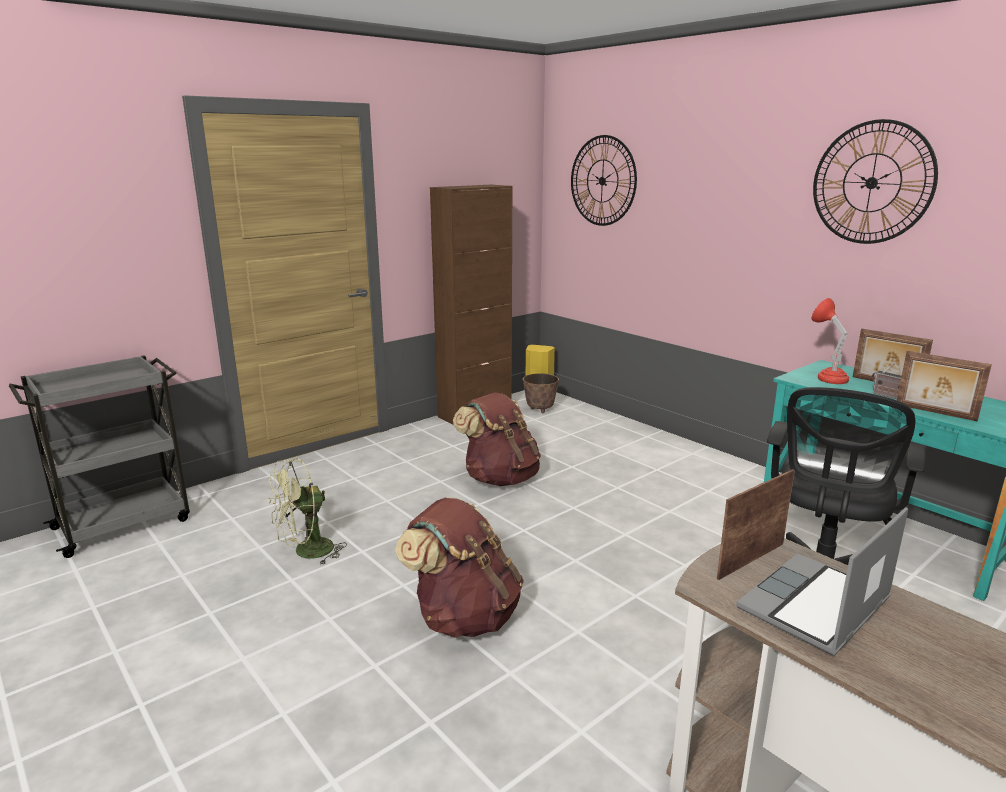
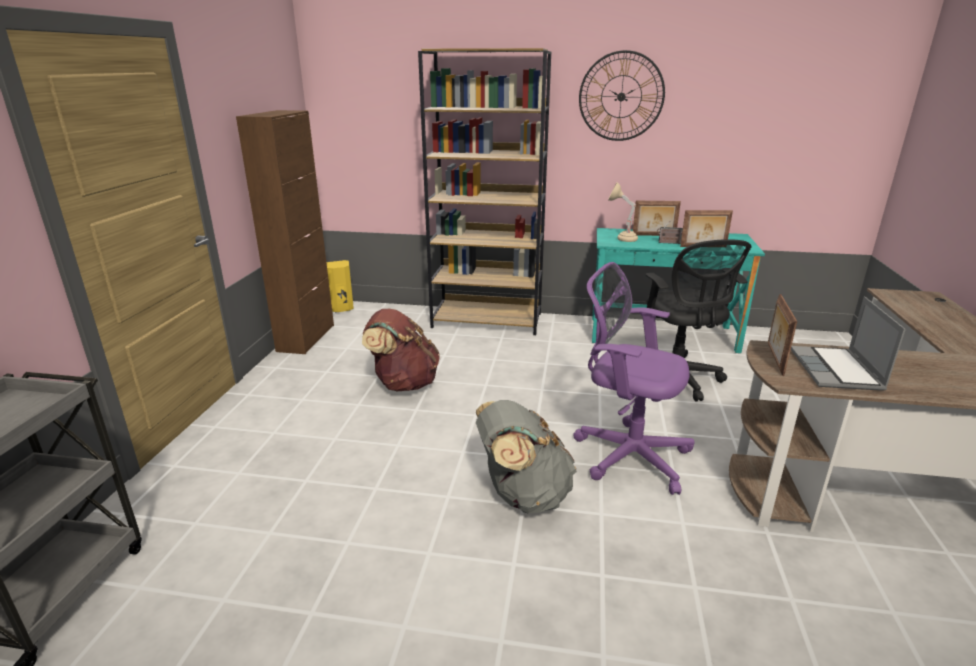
camera: 40 degrees left, 5 degrees up
green fan [268,458,347,565] -> none
brown backpack [395,497,524,638] -> grey backpack [475,400,577,513]
planter [523,373,559,413] -> none
wall clock [571,135,637,226] -> none
red table lamp [812,298,849,384] -> beige table lamp [608,182,638,242]
none -> brown bookcase [418,48,551,335]
none -> purple office chair [573,262,695,495]

